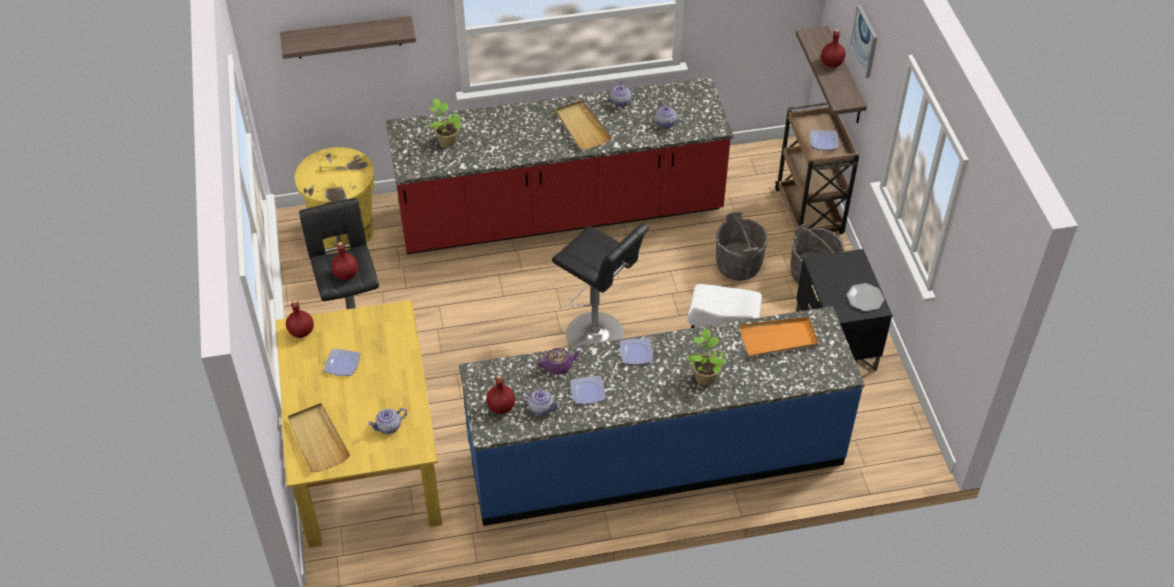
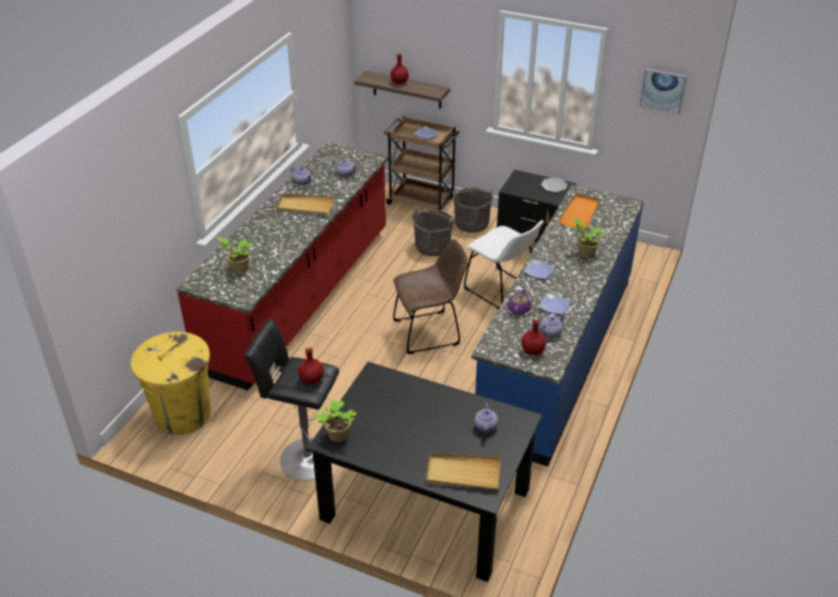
camera: 55 degrees left, 10 degrees down
yellow dining table [275,300,442,547] -> black dining table [306,362,542,582]
shelf [280,16,416,59] -> none
red bottle [286,300,314,338] -> potted plant [315,400,357,442]
plate [324,349,360,376] -> none
black stool [552,224,649,347] -> brown chair [393,239,469,354]
picture [850,5,877,78] -> picture moved to [639,69,687,114]

